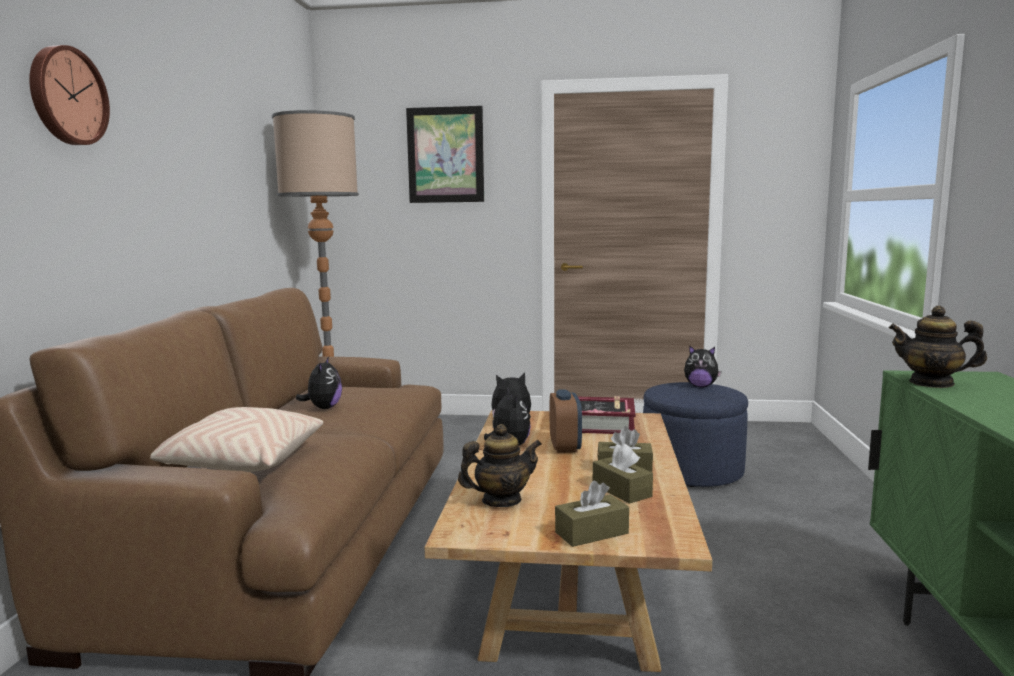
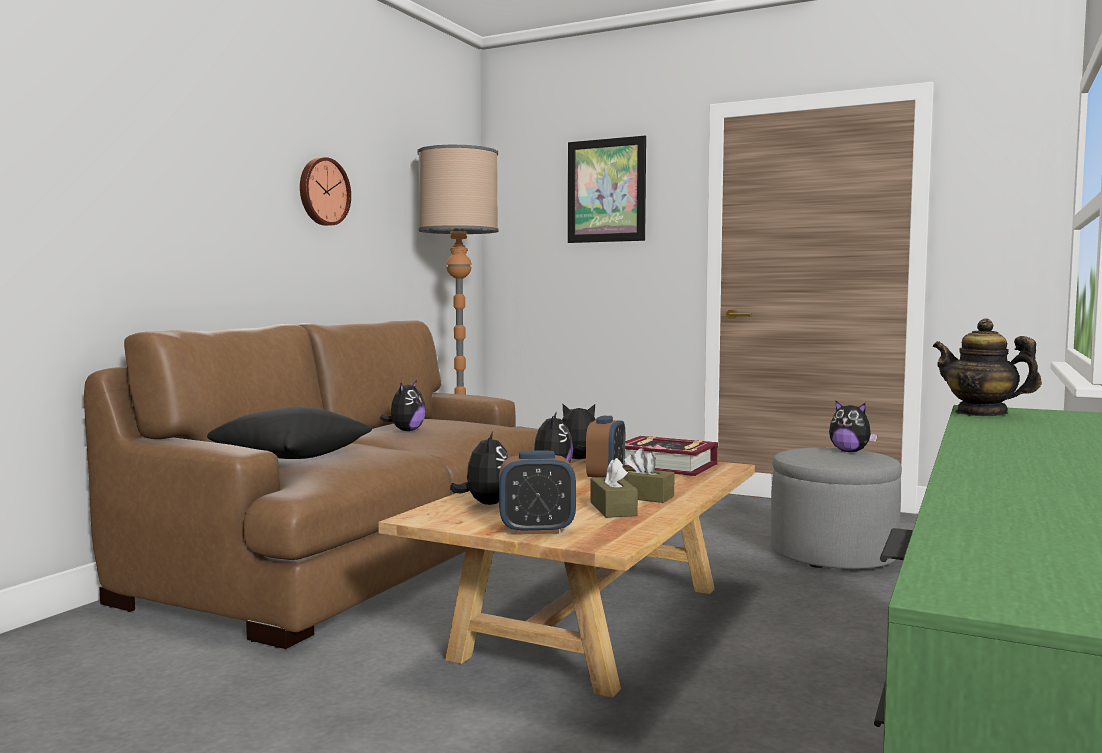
camera: 20 degrees right, 5 degrees down
wall clock [29,45,110,145] -> wall clock moved to [300,157,351,226]
beige pillow [150,407,323,472] -> black pillow [207,407,372,459]
teapot [458,424,542,507] -> plush toy [450,431,509,505]
brown tissue box [555,481,629,547] -> alarm clock [499,450,576,534]
blue ottoman [643,382,748,487] -> grey ottoman [771,448,902,569]

